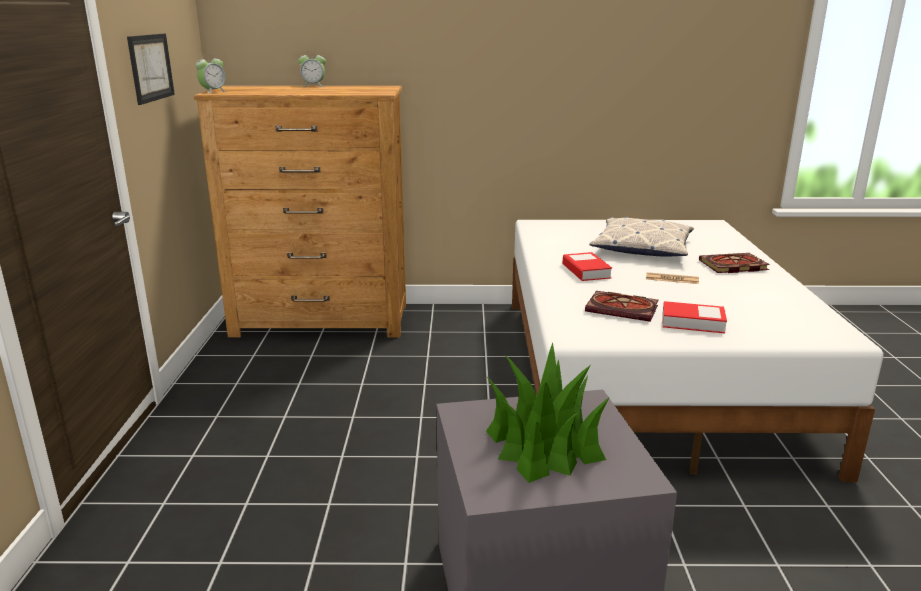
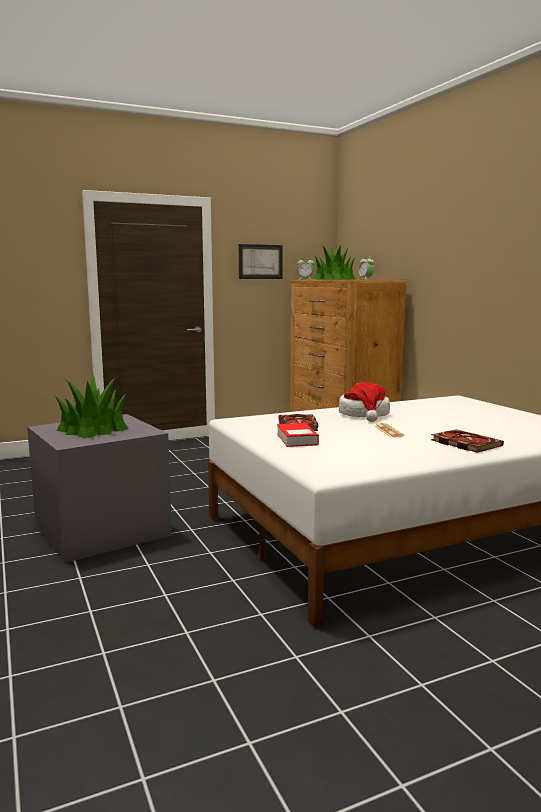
camera: 65 degrees right, 10 degrees down
book [562,252,612,281] -> hat [339,382,390,422]
pillow [589,217,694,257] -> none
none -> potted plant [314,245,355,279]

